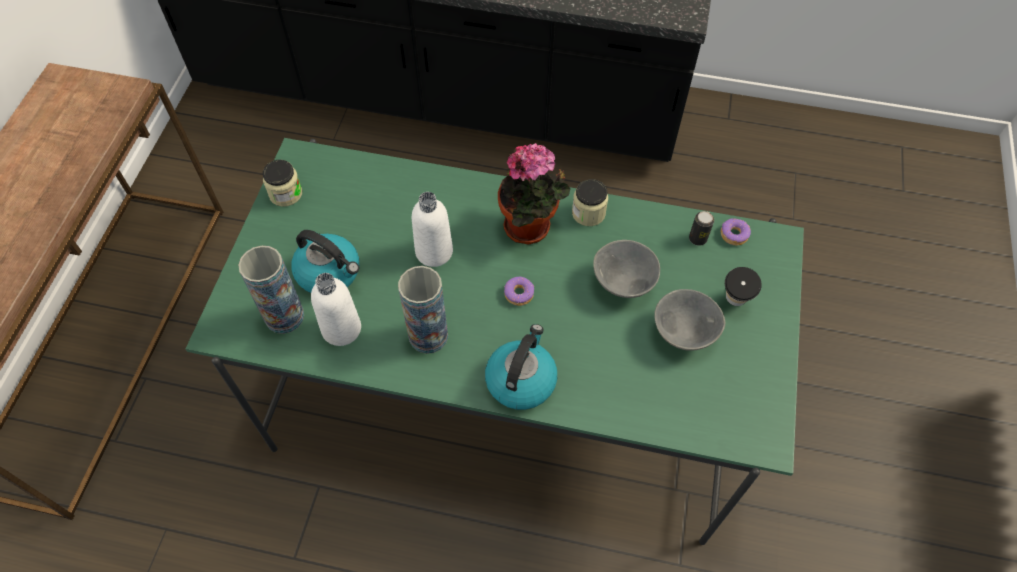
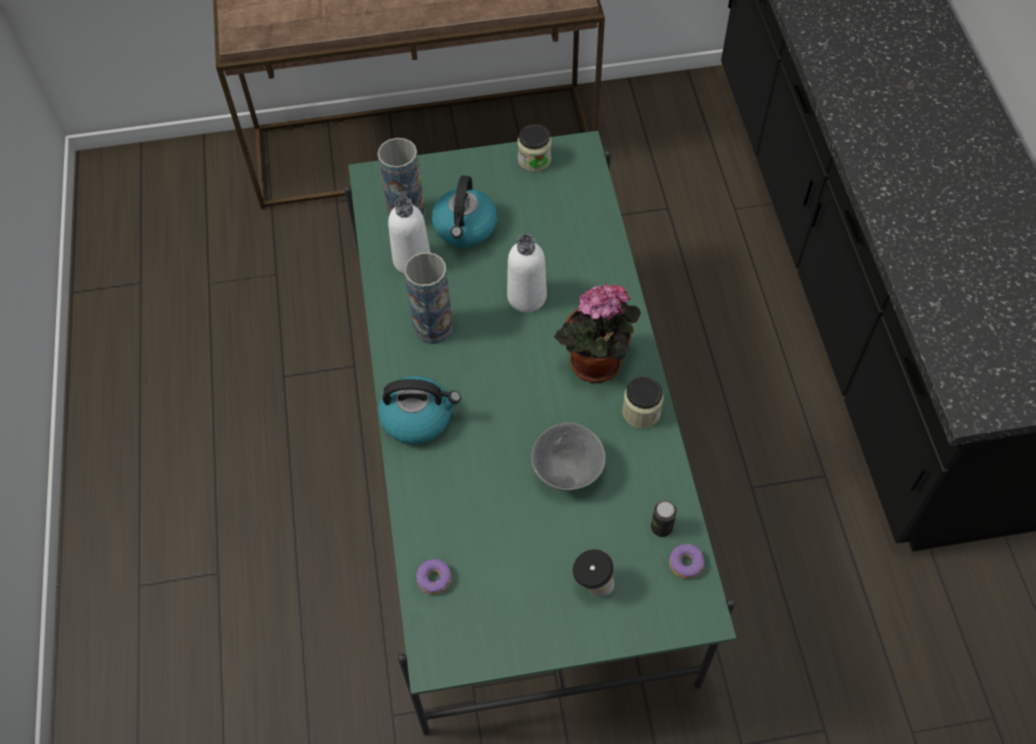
camera: 70 degrees right, 0 degrees up
donut [504,277,534,306] -> donut moved to [416,559,451,595]
grey bowl [654,289,725,351] -> none

